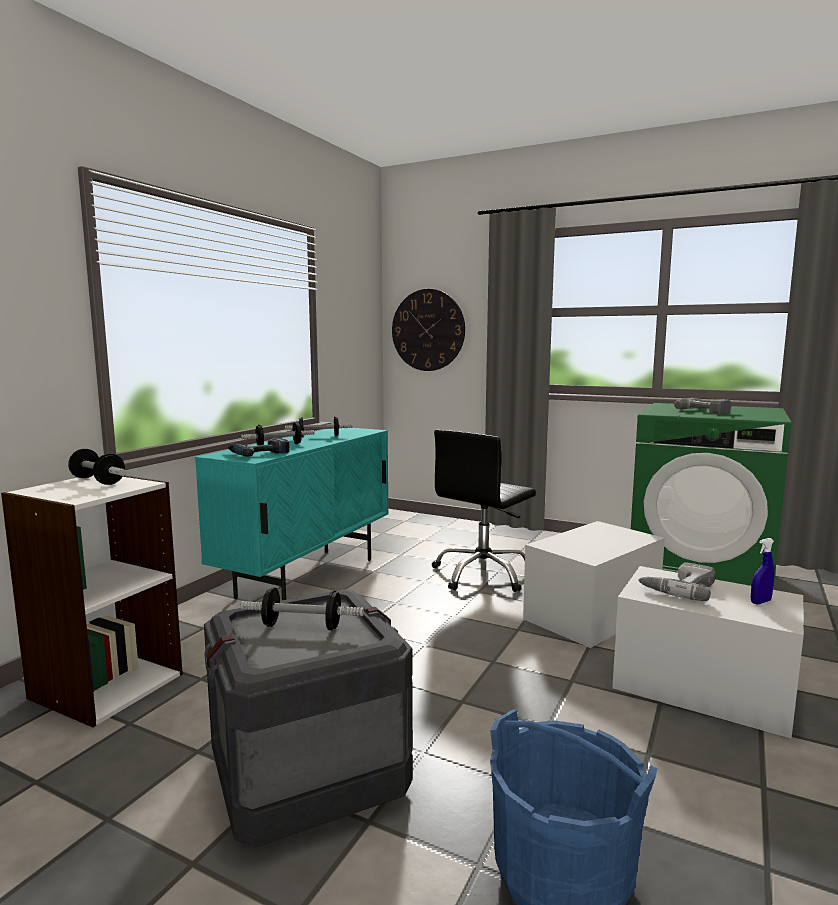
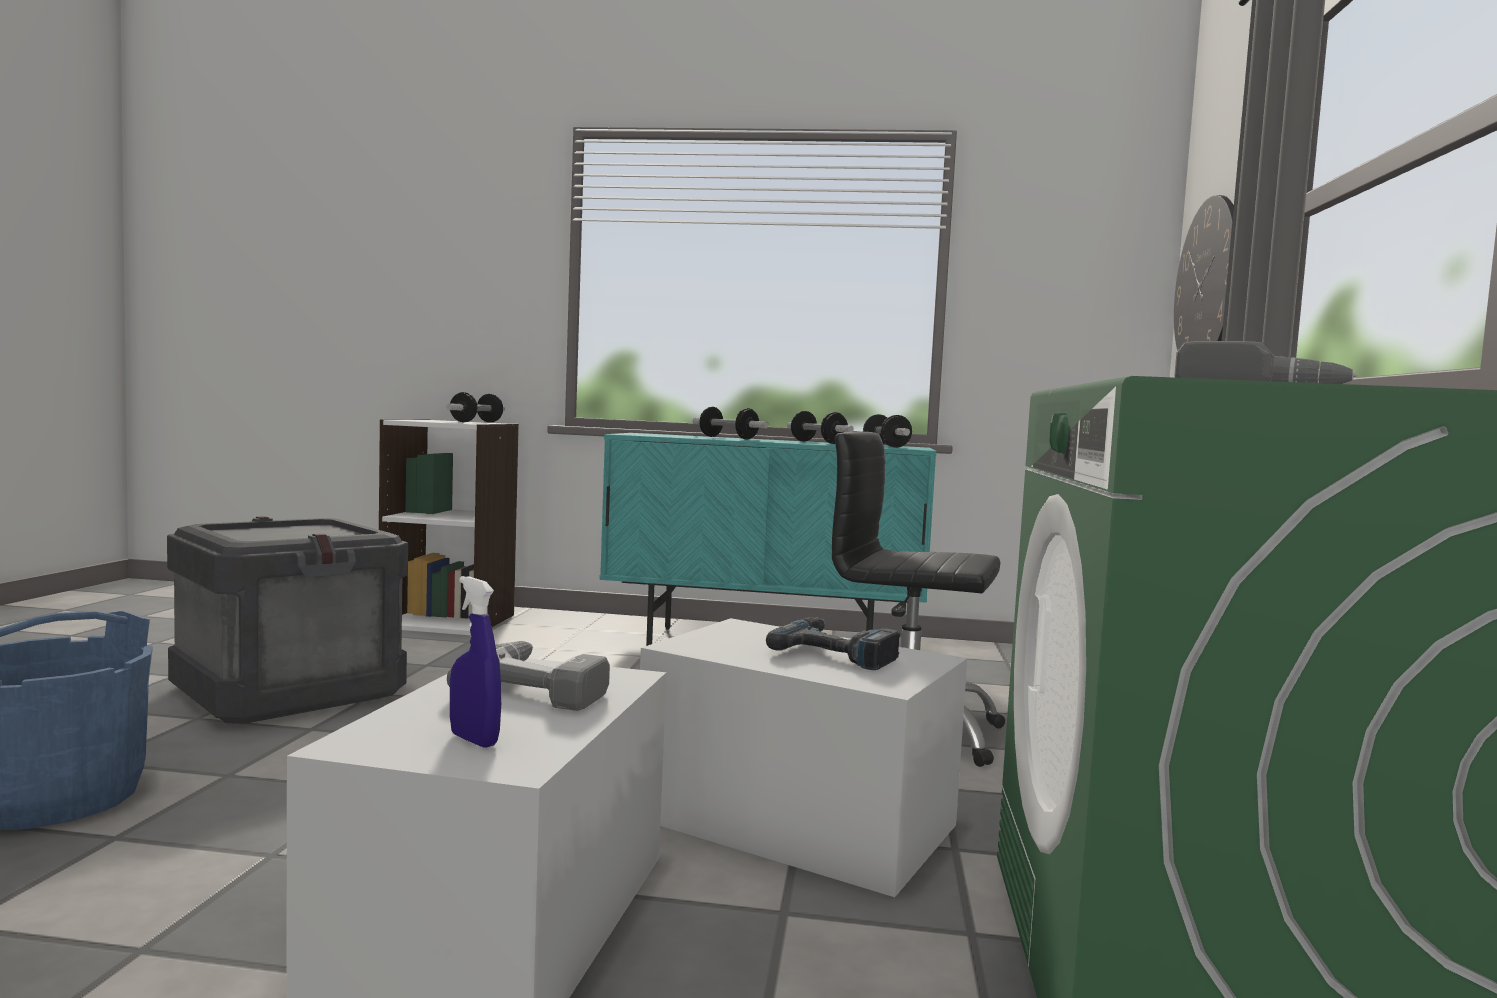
camera: 70 degrees right, 5 degrees down
power drill [228,438,290,457] -> power drill moved to [766,617,901,670]
dumbbell [240,587,364,630] -> dumbbell moved to [863,414,912,448]

